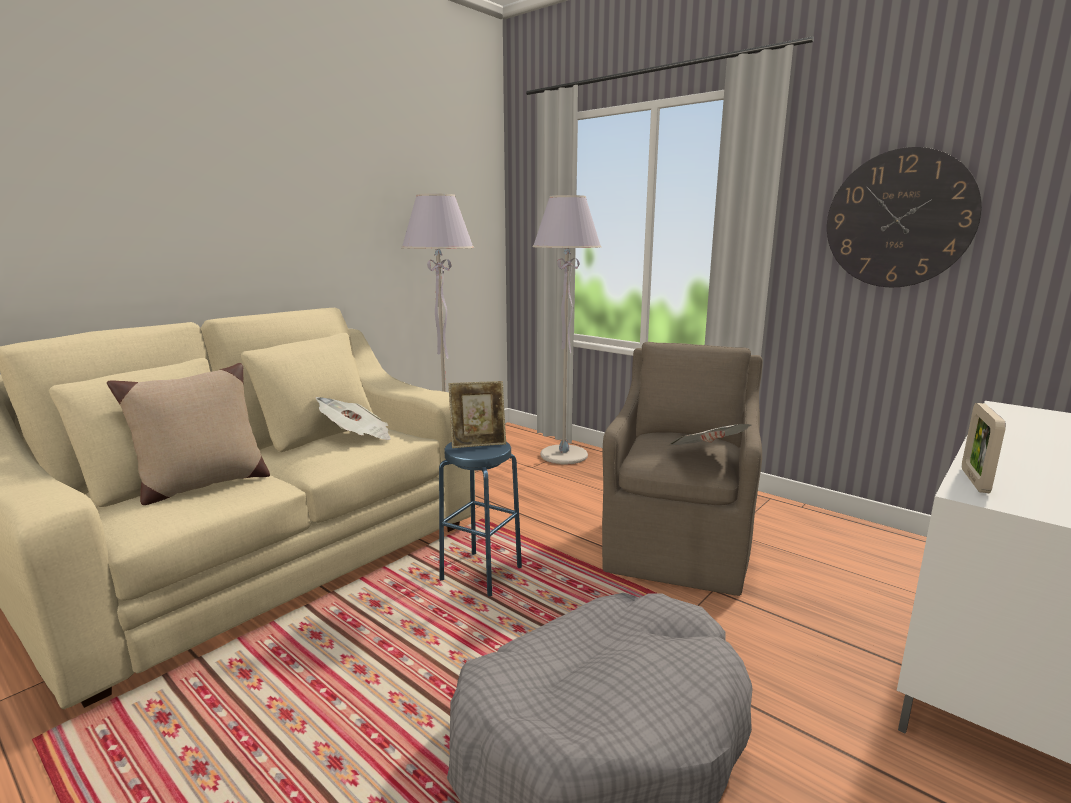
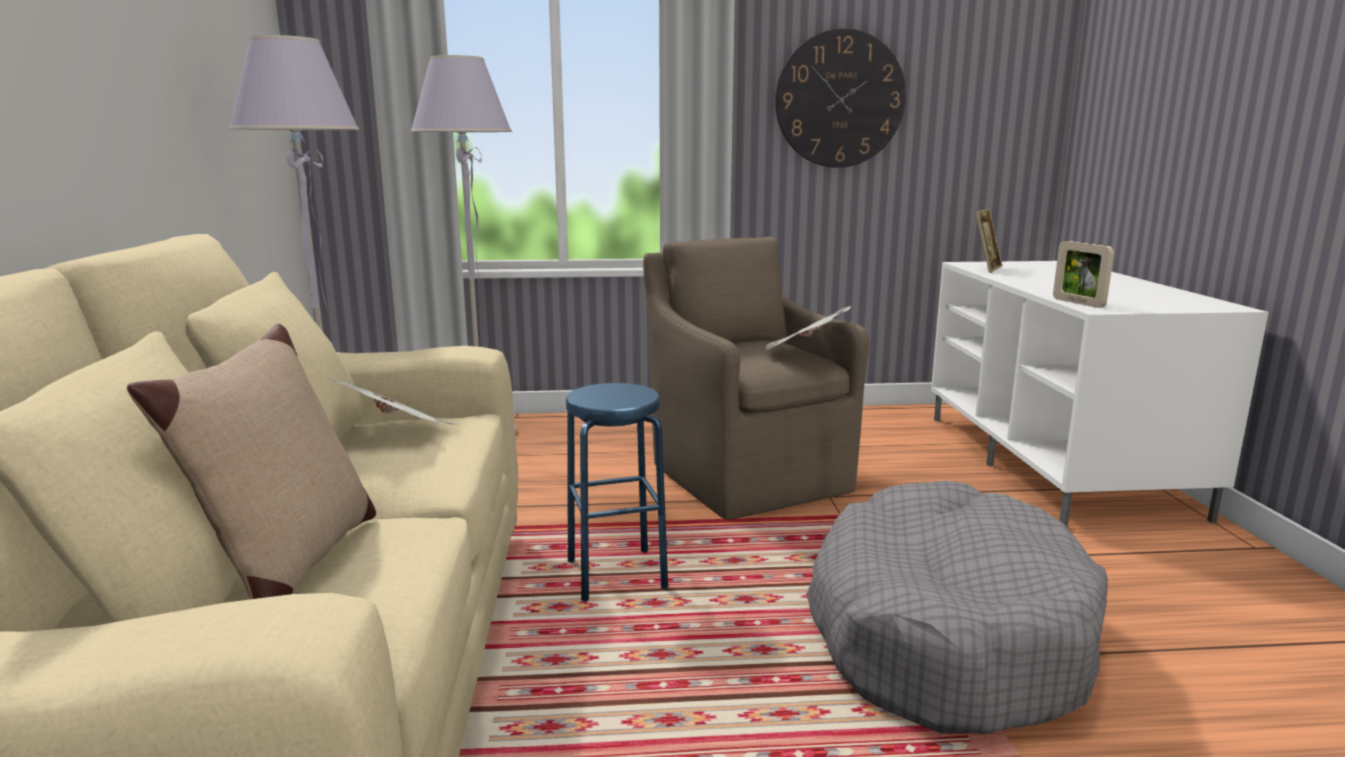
camera: 45 degrees left, 0 degrees up
picture frame [449,381,506,448] -> picture frame moved to [976,209,1002,273]

